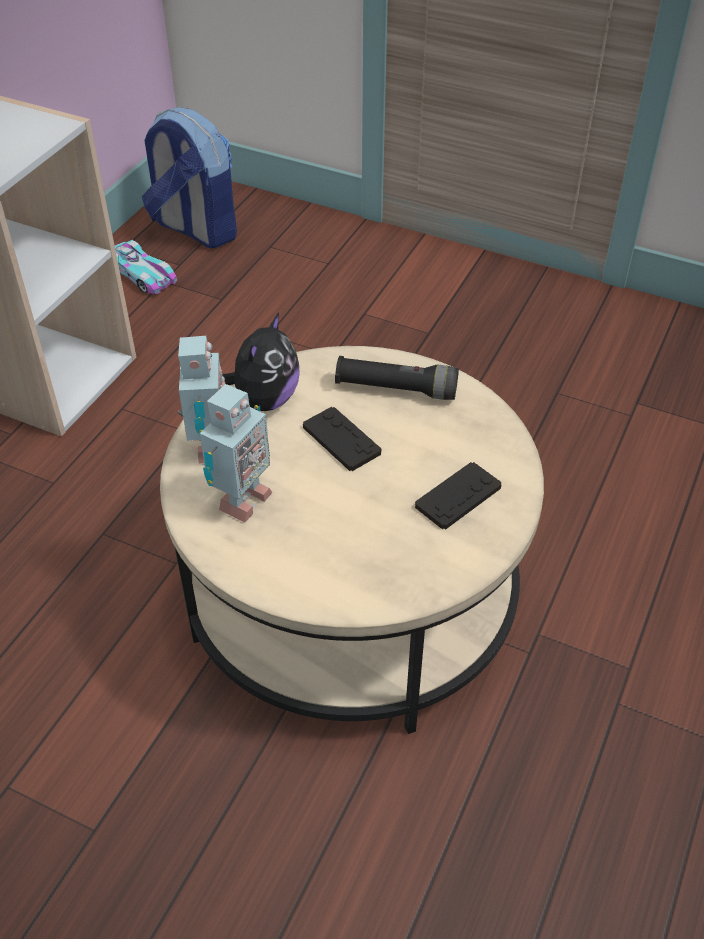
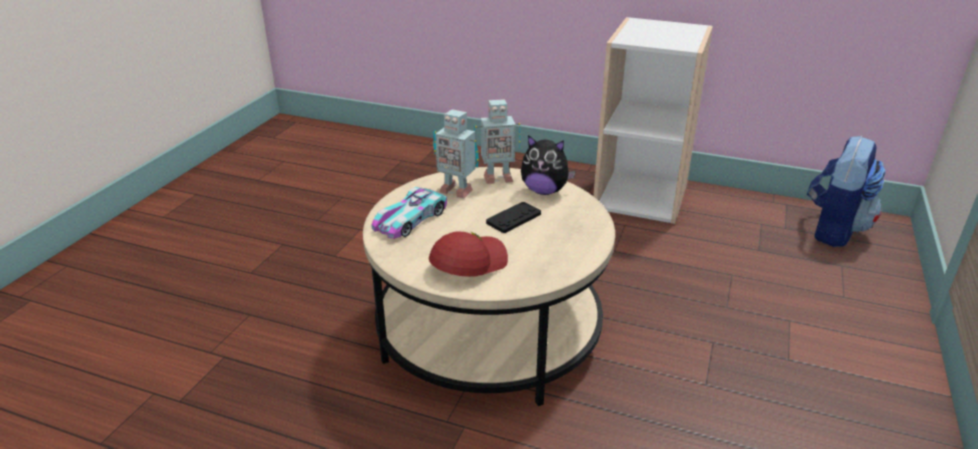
camera: 85 degrees right, 15 degrees down
toy car [115,240,177,294] -> toy car moved to [371,187,447,239]
black flashlight [335,356,459,400] -> none
black game controller [415,462,502,530] -> red cap [429,232,508,277]

